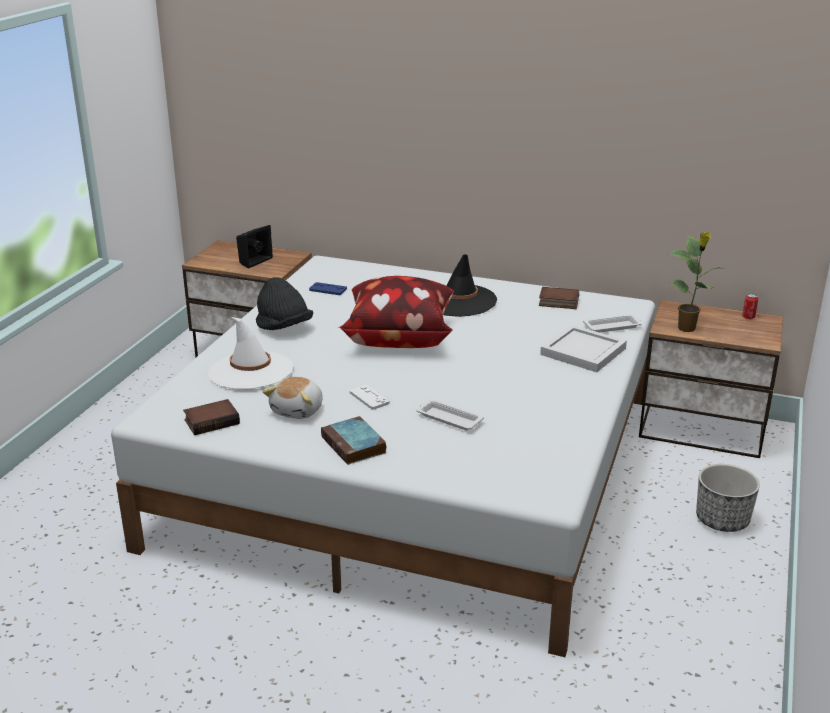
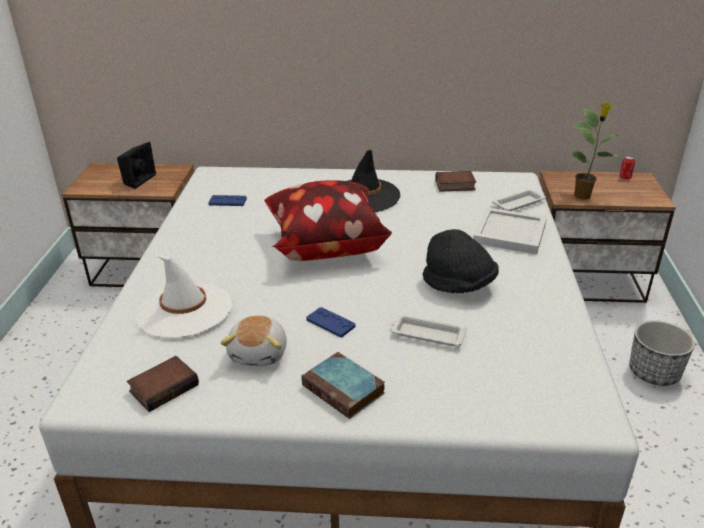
camera: 15 degrees left, 5 degrees up
black hat [256,277,313,330] -> black hat moved to [423,229,499,293]
white game controller [350,385,390,410] -> blue game controller [306,307,356,338]

